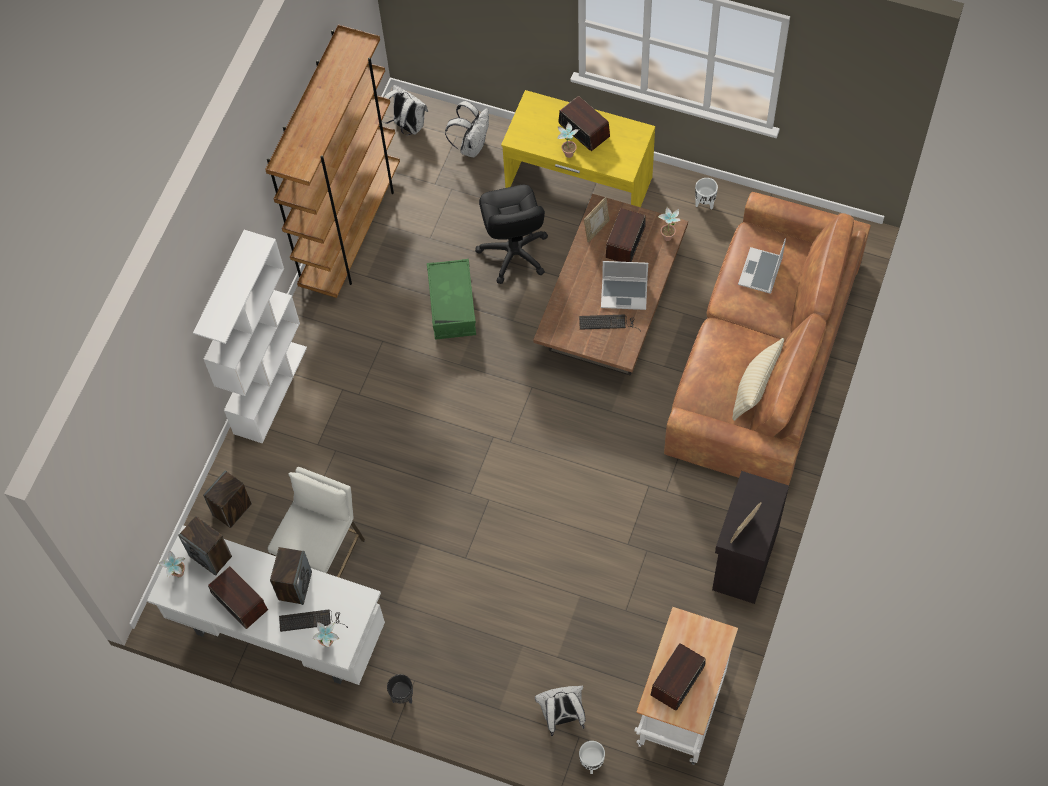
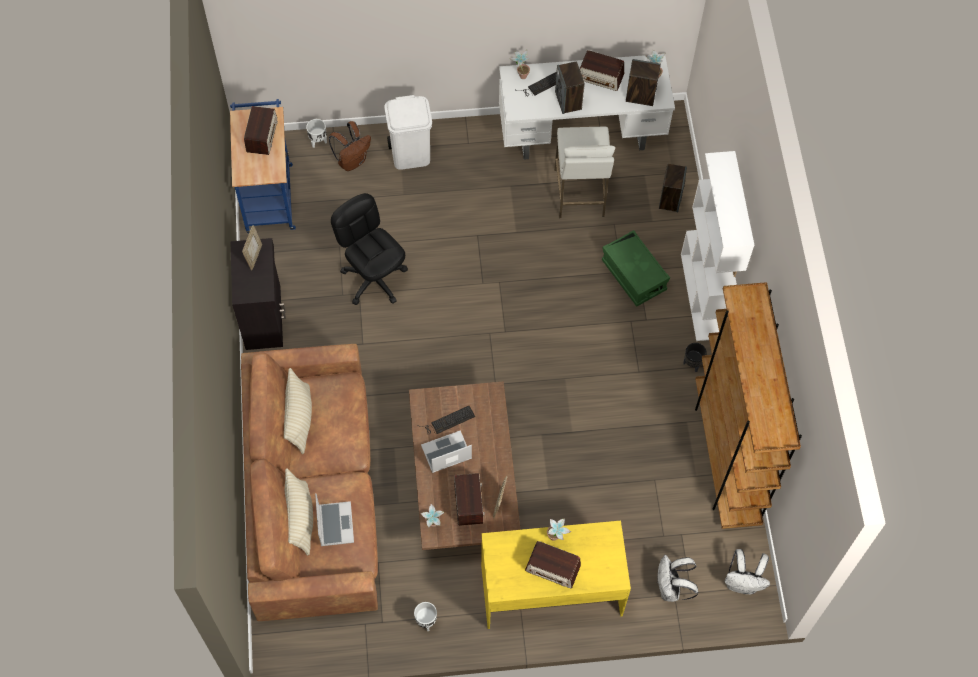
camera: 150 degrees right, 0 degrees up
black planter [387,674,413,703] -> black planter moved to [683,343,707,372]
green storage box [427,259,476,340] -> green storage box moved to [602,230,670,307]
black office chair [475,185,548,284] -> black office chair moved to [331,193,408,305]
white backpack [535,686,585,736] -> brown backpack [329,121,371,171]
white cart [634,607,738,765] -> blue cart [230,99,296,234]
none -> beige pillow [285,468,313,556]
none -> white trash can [384,95,432,170]

